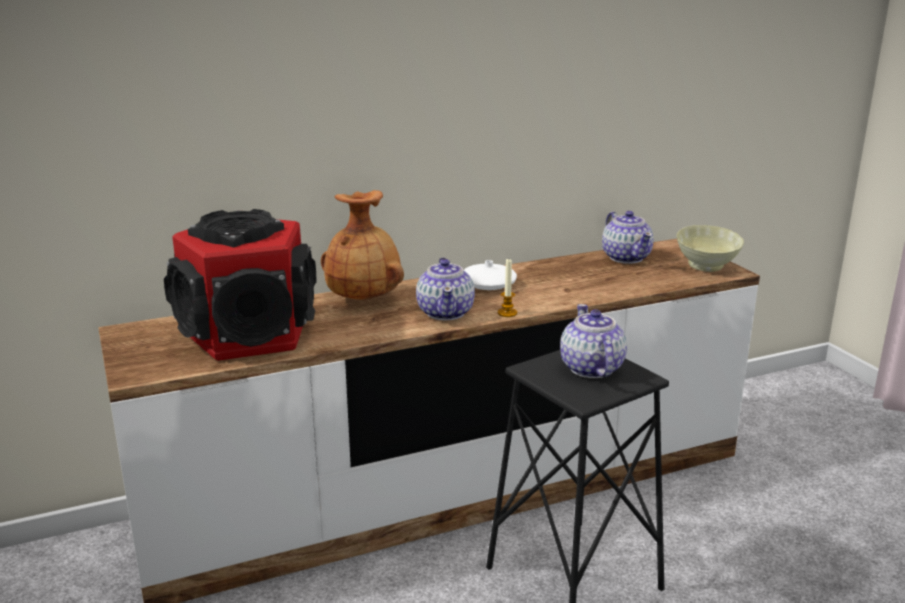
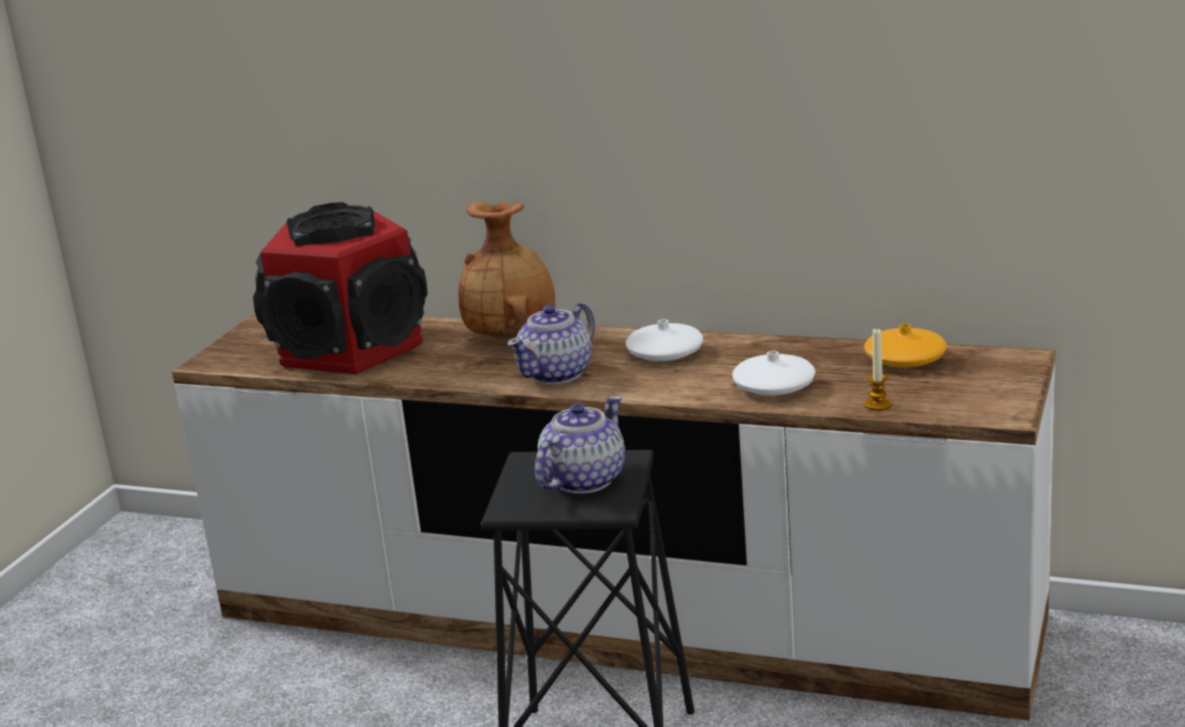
camera: 45 degrees right, 0 degrees up
candle [498,259,517,317] -> candle moved to [864,328,893,411]
teapot [602,211,653,264] -> orange vase [864,324,947,368]
beige bowl [676,225,744,272] -> none
none -> white vase [732,351,816,396]

